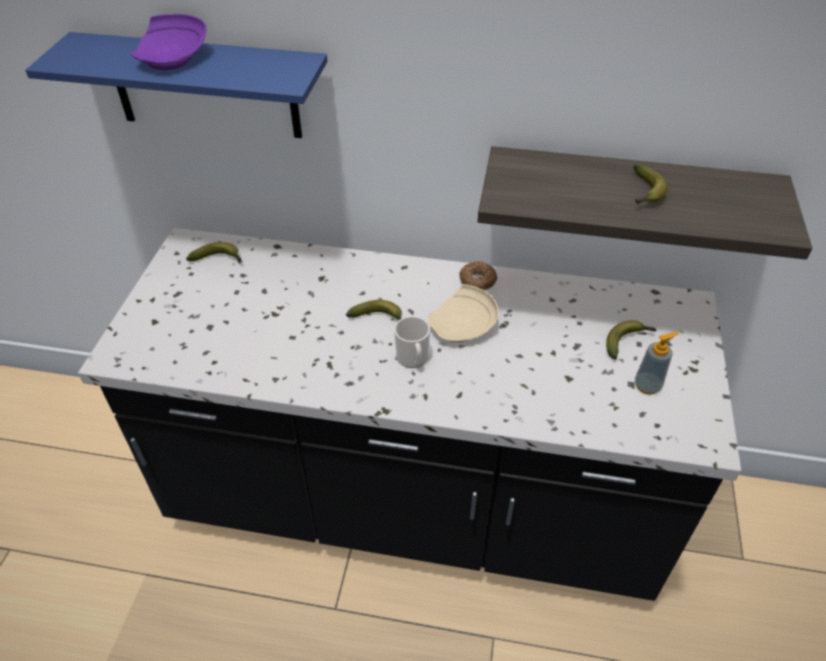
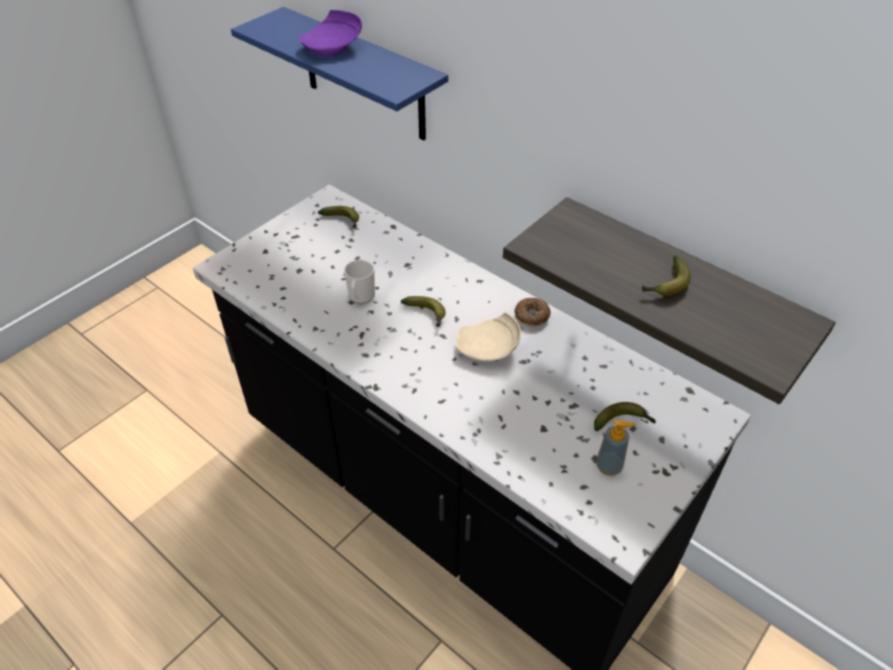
camera: 30 degrees right, 0 degrees up
mug [394,316,430,368] -> mug moved to [344,260,375,304]

